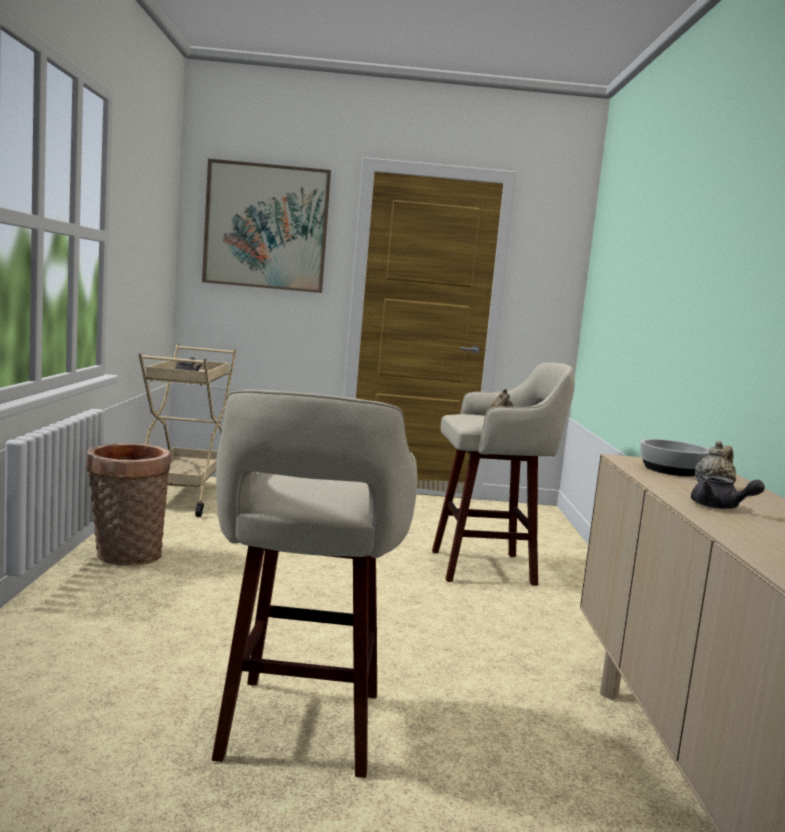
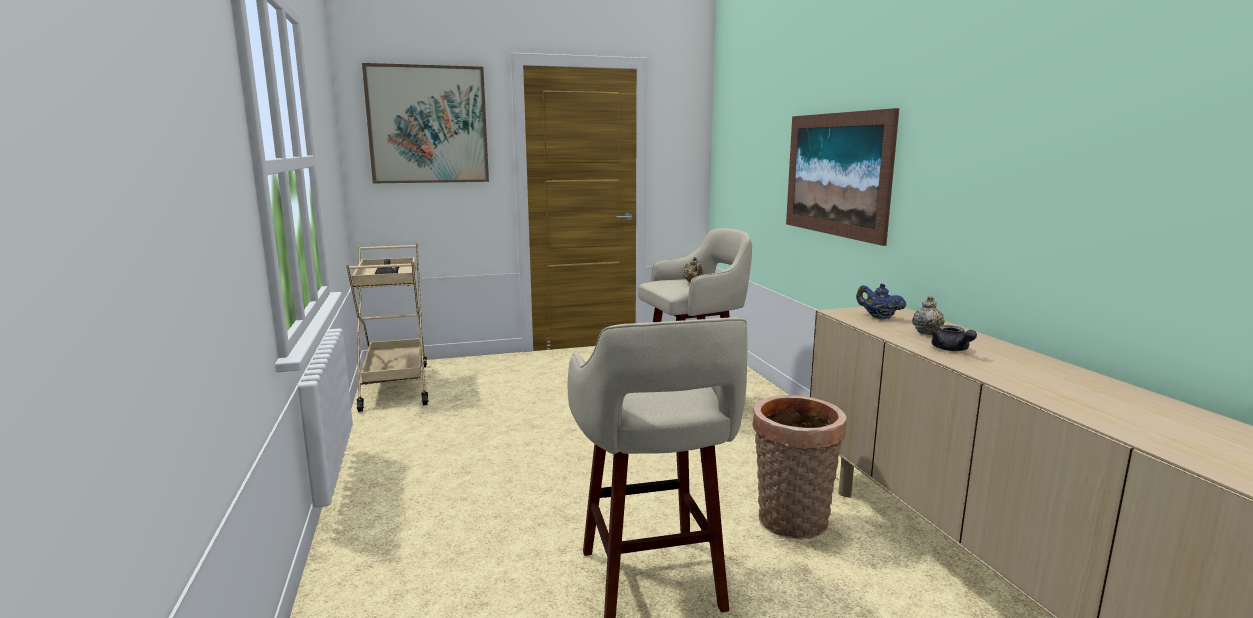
camera: 15 degrees left, 5 degrees up
basket [86,443,171,566] -> basket moved to [752,395,847,539]
bowl [640,439,709,476] -> blue teapot [856,283,906,319]
grey teapot [691,475,765,509] -> grey teapot turned 45 degrees clockwise [931,325,977,351]
none -> picture [786,108,899,246]

